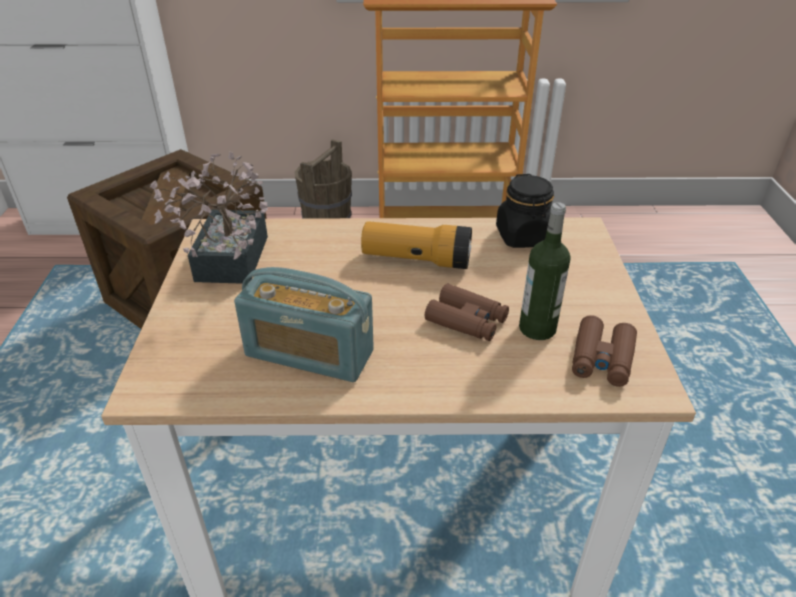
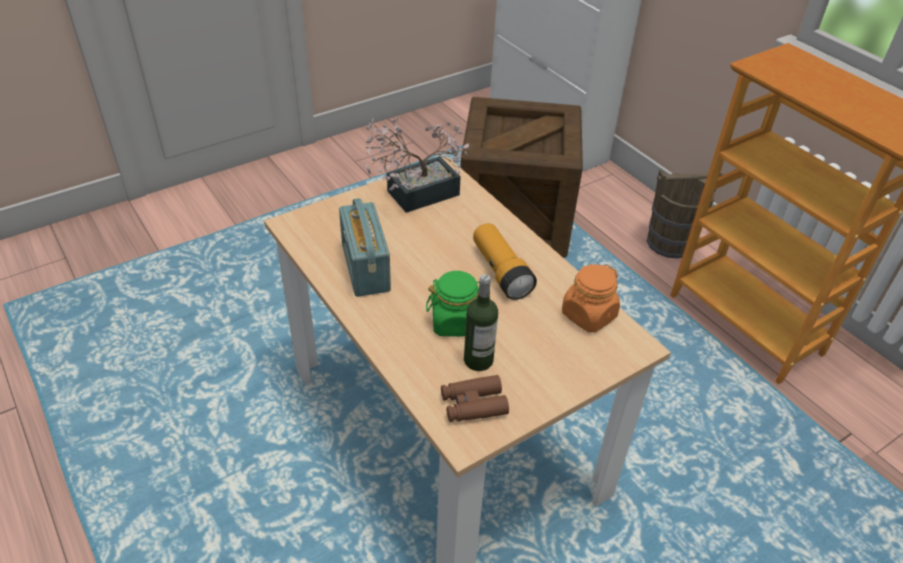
camera: 55 degrees right, 5 degrees up
brown binoculars [425,283,509,341] -> green jar [426,271,480,337]
black jar [496,174,554,248] -> orange jar [562,264,620,333]

